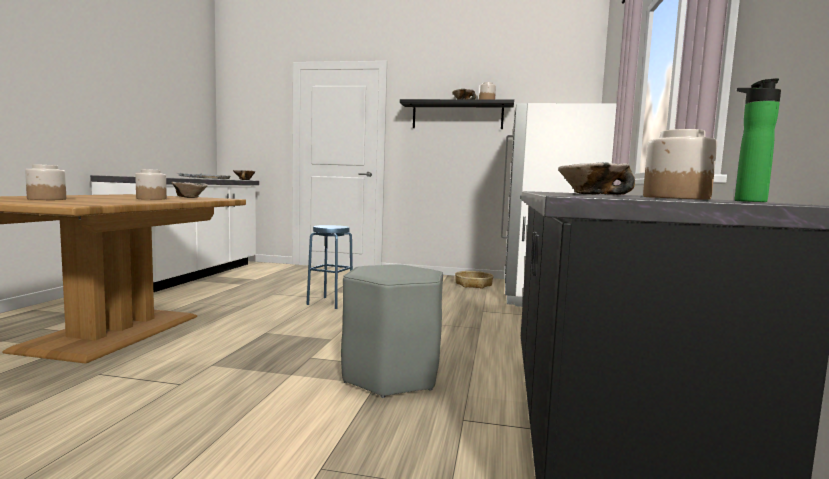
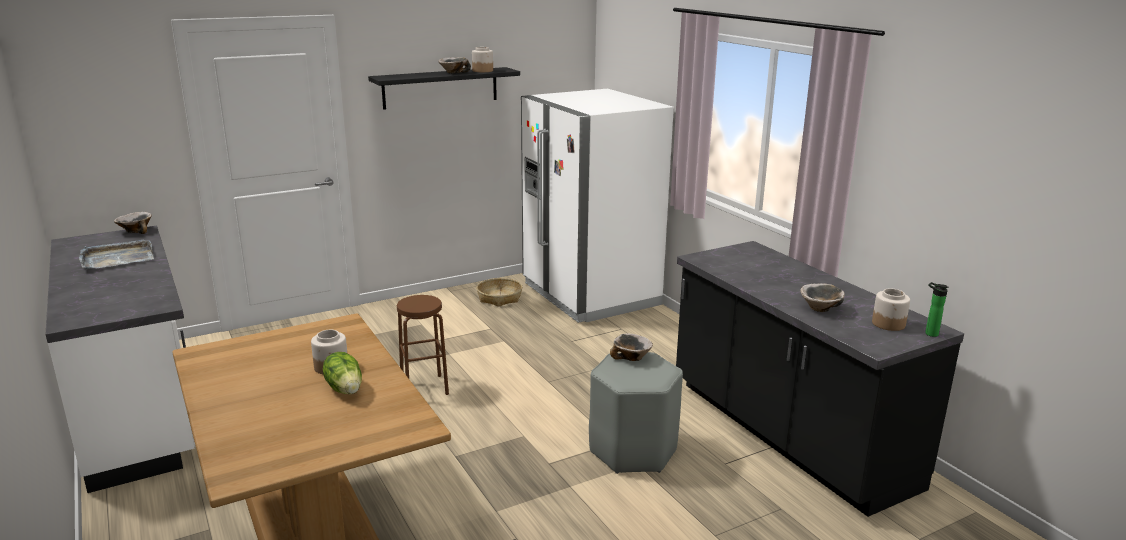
camera: 40 degrees left, 15 degrees up
jar [25,164,66,200] -> none
bowl [171,182,208,198] -> bowl moved to [610,334,653,361]
blue stool [306,225,353,309] -> brown stool [397,295,449,395]
none -> lettuce [323,352,362,394]

